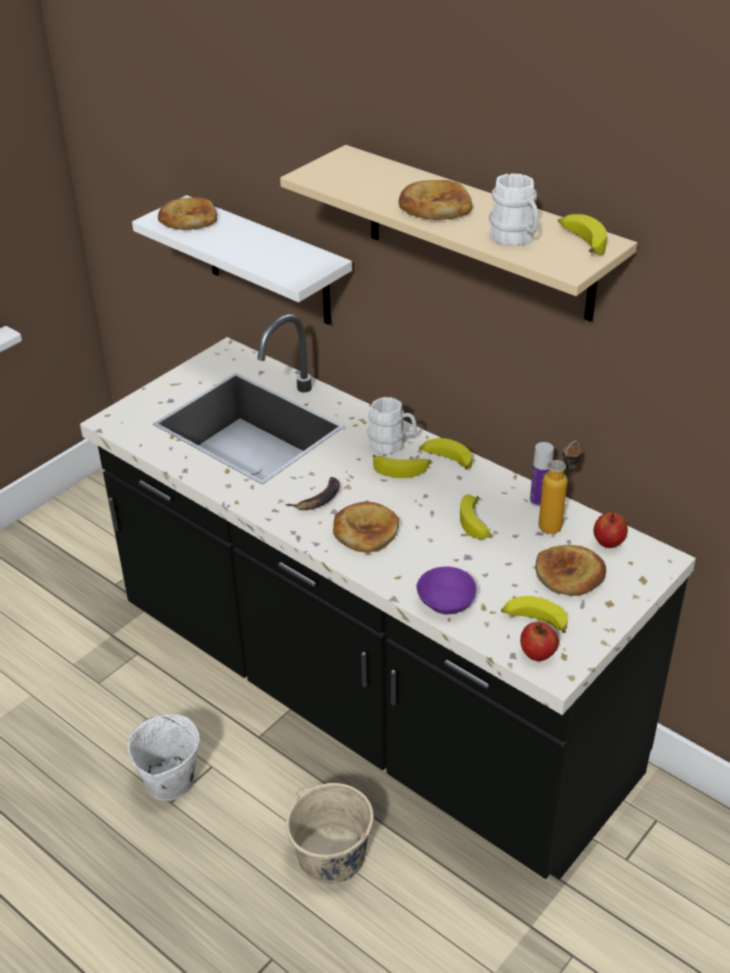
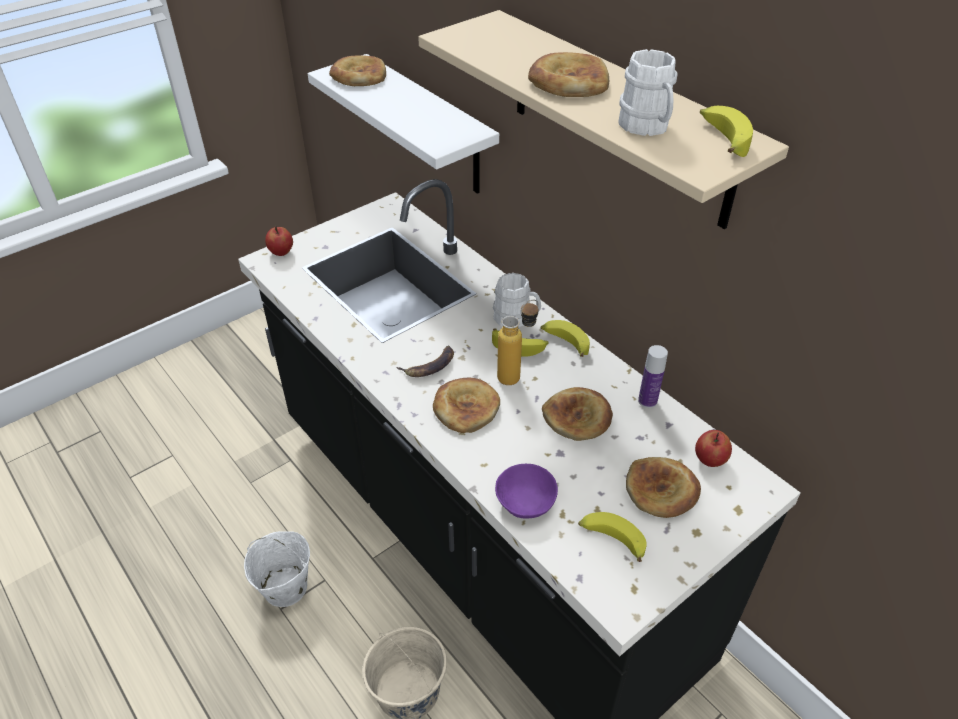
camera: 10 degrees right, 5 degrees up
banana [460,494,492,539] -> bread [542,387,613,441]
apple [520,622,559,661] -> apple moved to [265,226,293,256]
bottle [539,440,581,534] -> bottle moved to [497,300,539,385]

